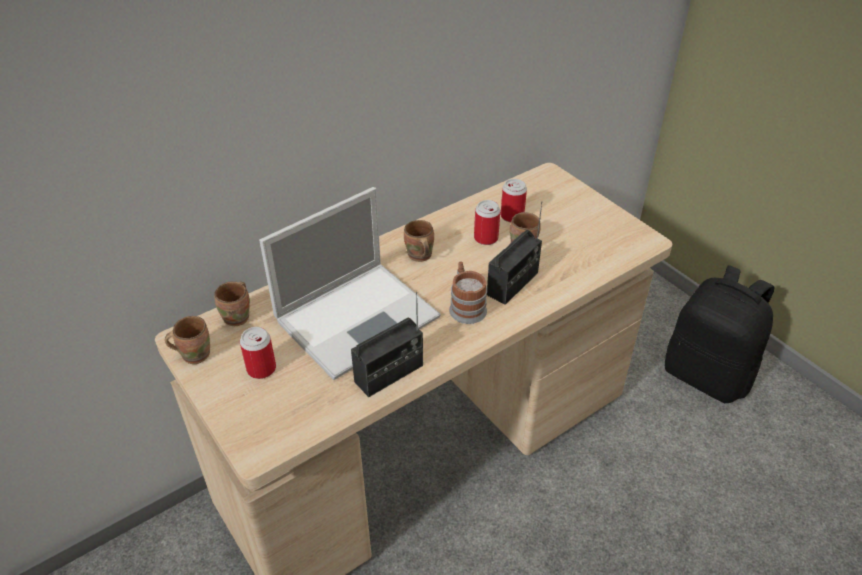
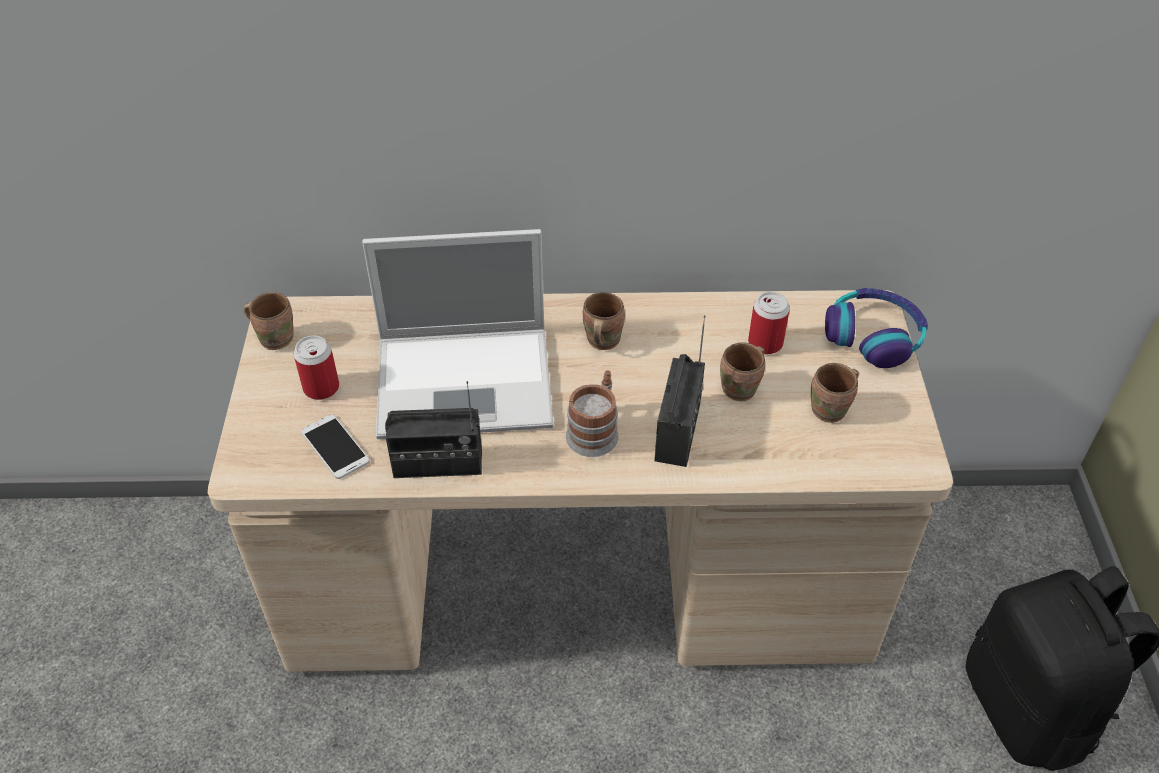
camera: 35 degrees right, 5 degrees up
brown mug [214,281,250,326] -> brown mug moved to [811,363,859,423]
can [474,200,500,245] -> none
radio [487,202,542,305] -> radio turned 60 degrees counterclockwise [654,315,705,467]
none -> phone [301,414,370,479]
none -> headphones [825,288,928,368]

